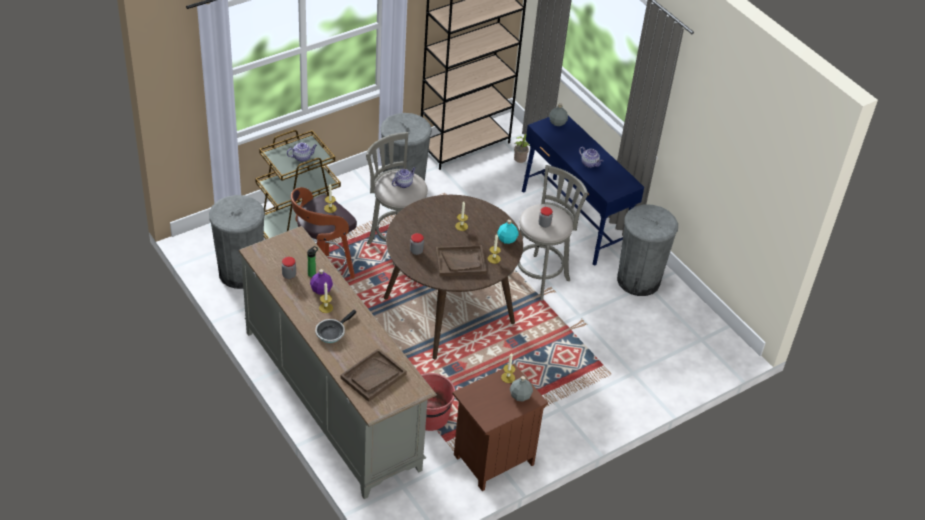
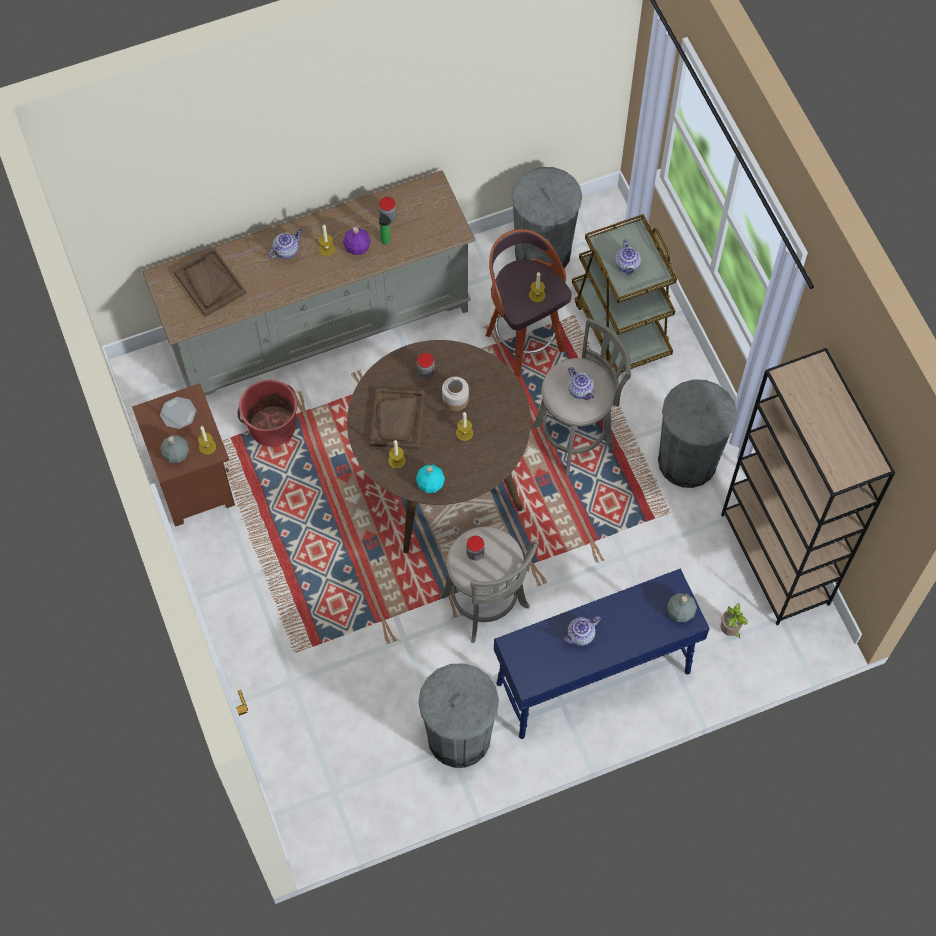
camera: 105 degrees right, 20 degrees up
frying pan [315,310,356,343] -> teapot [268,229,302,259]
none -> plate [160,397,196,429]
none -> jar [442,377,469,411]

